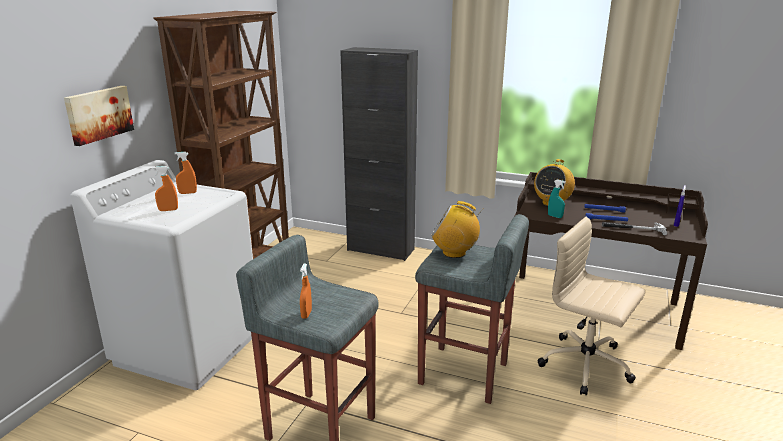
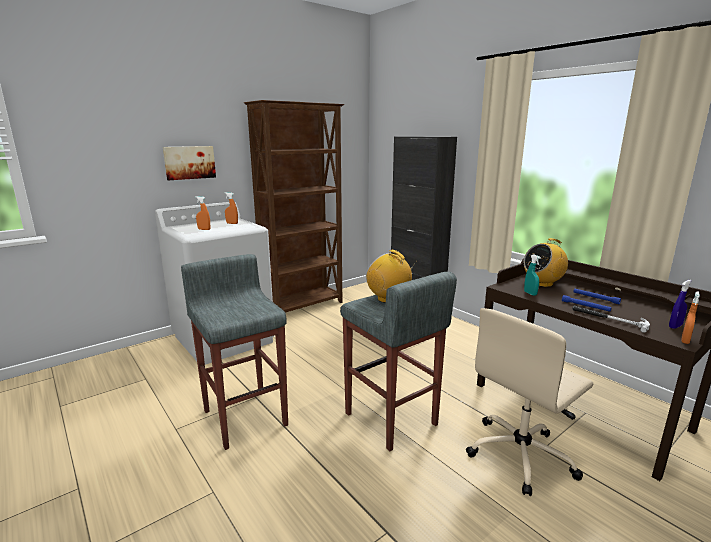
camera: 30 degrees right, 5 degrees down
orange spray bottle [300,264,312,319] -> orange spray bottle moved to [682,291,700,344]
beige office chair [537,217,645,396] -> beige office chair turned 105 degrees counterclockwise [466,308,593,496]

